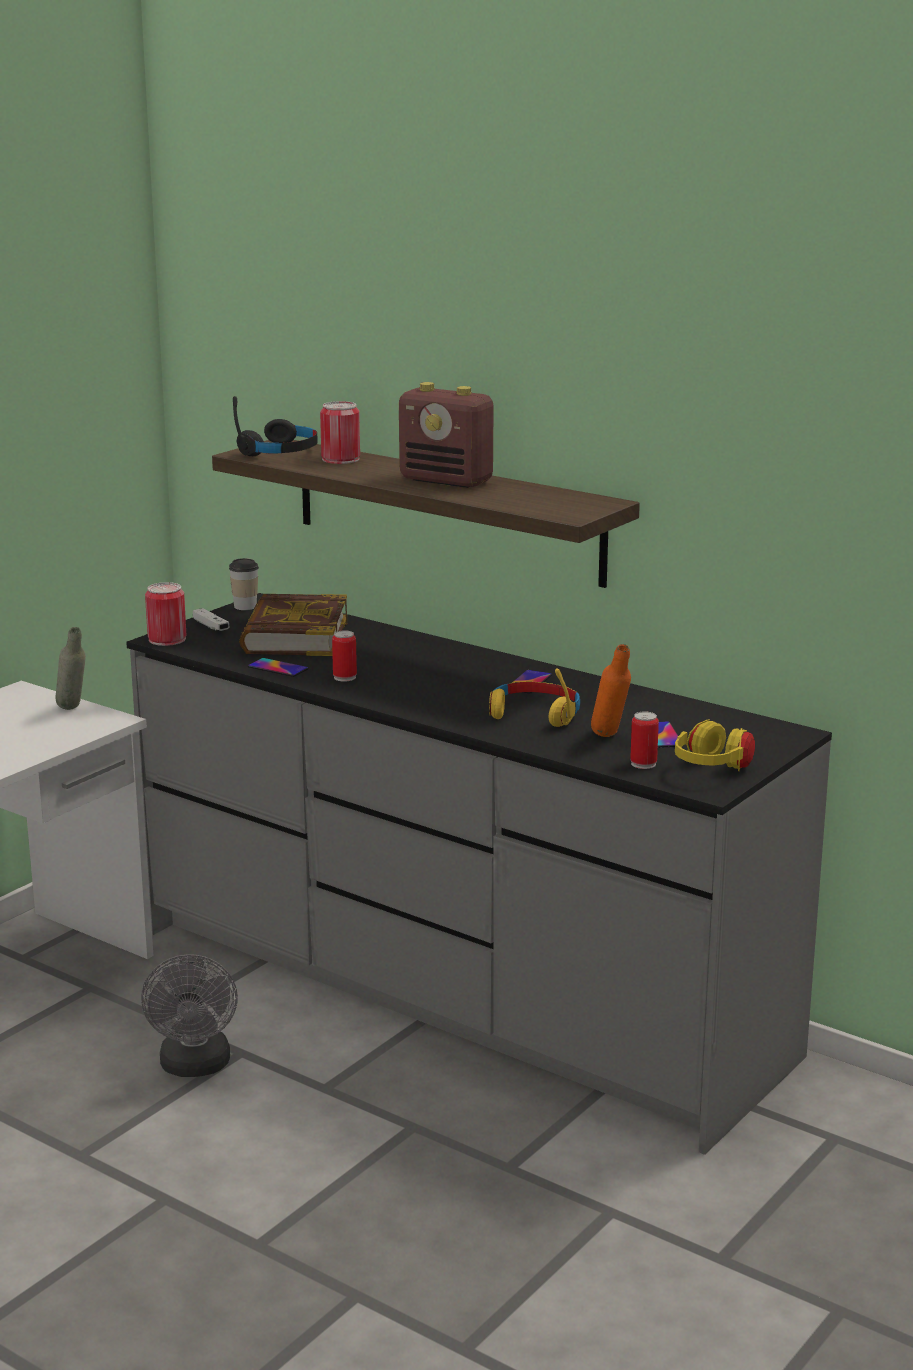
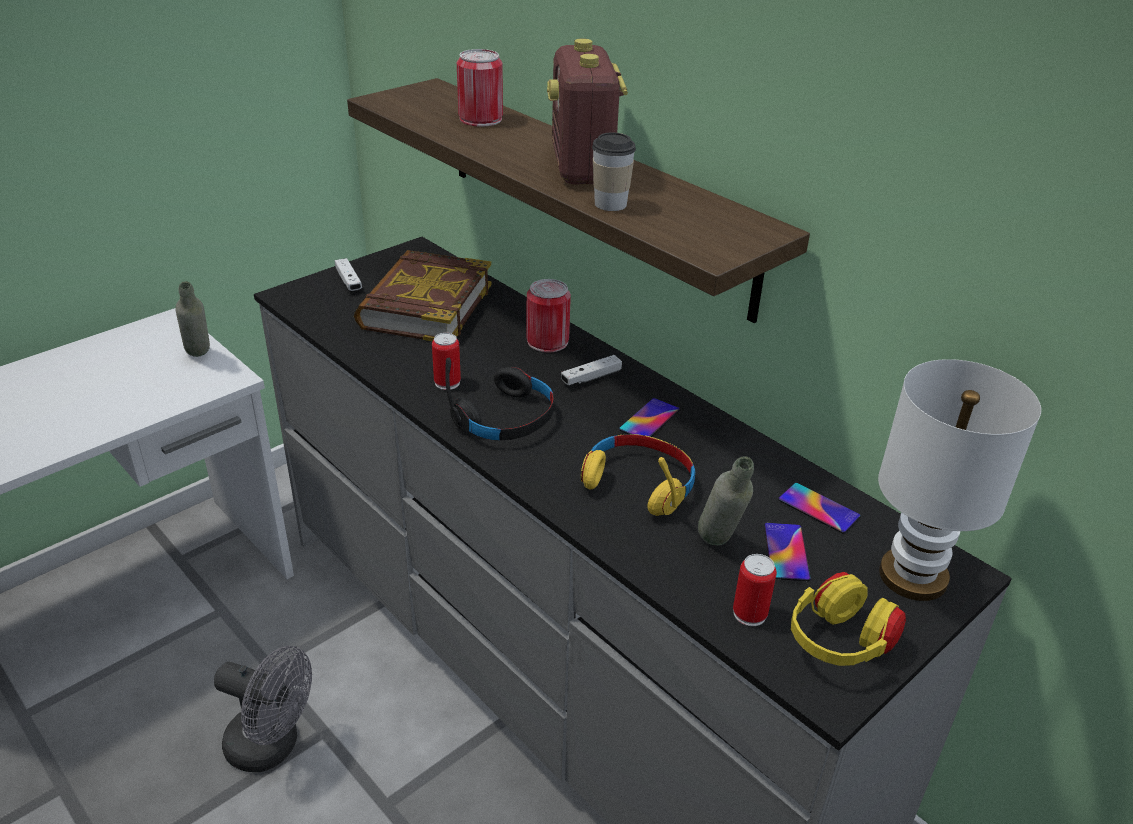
camera: 10 degrees right, 15 degrees up
grey fan [141,954,238,1077] -> grey fan turned 75 degrees counterclockwise [214,646,312,772]
can [145,582,186,646] -> can moved to [526,279,571,353]
cup [229,558,259,610] -> cup moved to [592,132,636,211]
black headphones [233,396,318,456] -> black headphones moved to [445,358,554,440]
phone [248,658,309,677] -> phone moved to [778,483,861,534]
radio [399,382,494,488] -> radio turned 45 degrees clockwise [547,38,628,184]
orange bottle [591,644,631,737] -> grey bottle [698,456,754,545]
none -> white game controller [561,355,622,385]
none -> white table lamp [878,359,1041,601]

